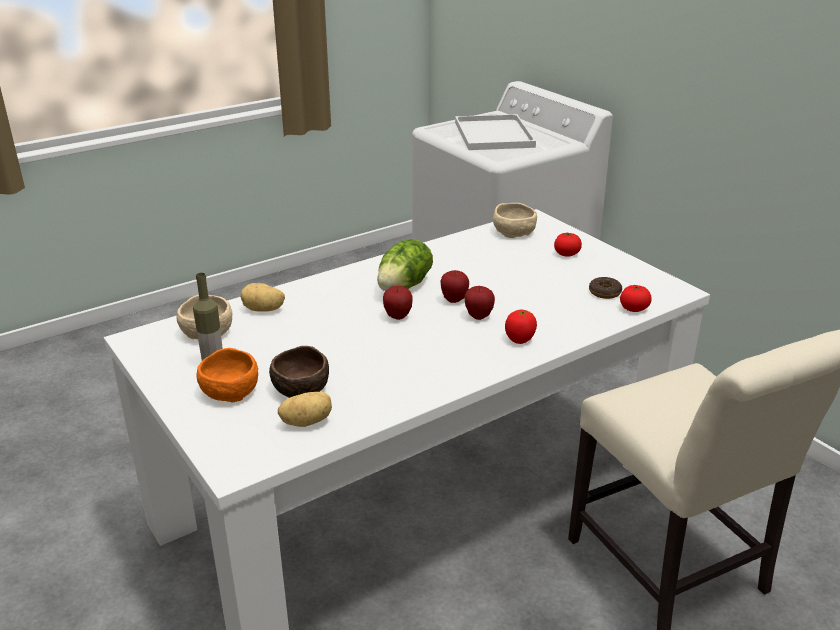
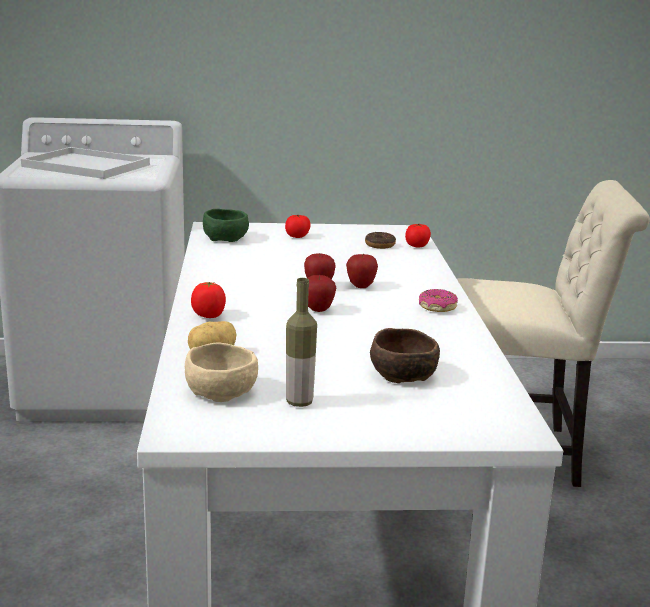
camera: 60 degrees left, 10 degrees down
orange bowl [196,348,258,403] -> none
potato [278,392,332,427] -> none
lettuce [377,239,433,291] -> none
beige bowl [493,203,537,238] -> green bowl [203,209,249,242]
tomato [505,310,537,344] -> tomato moved to [191,282,226,318]
none -> donut [419,289,458,312]

